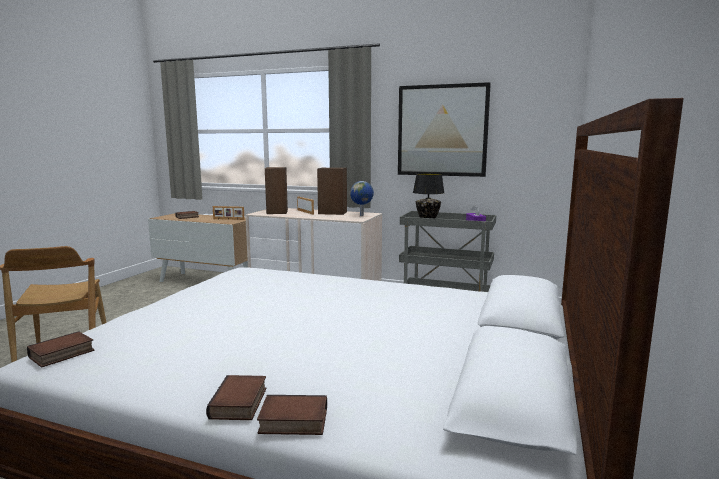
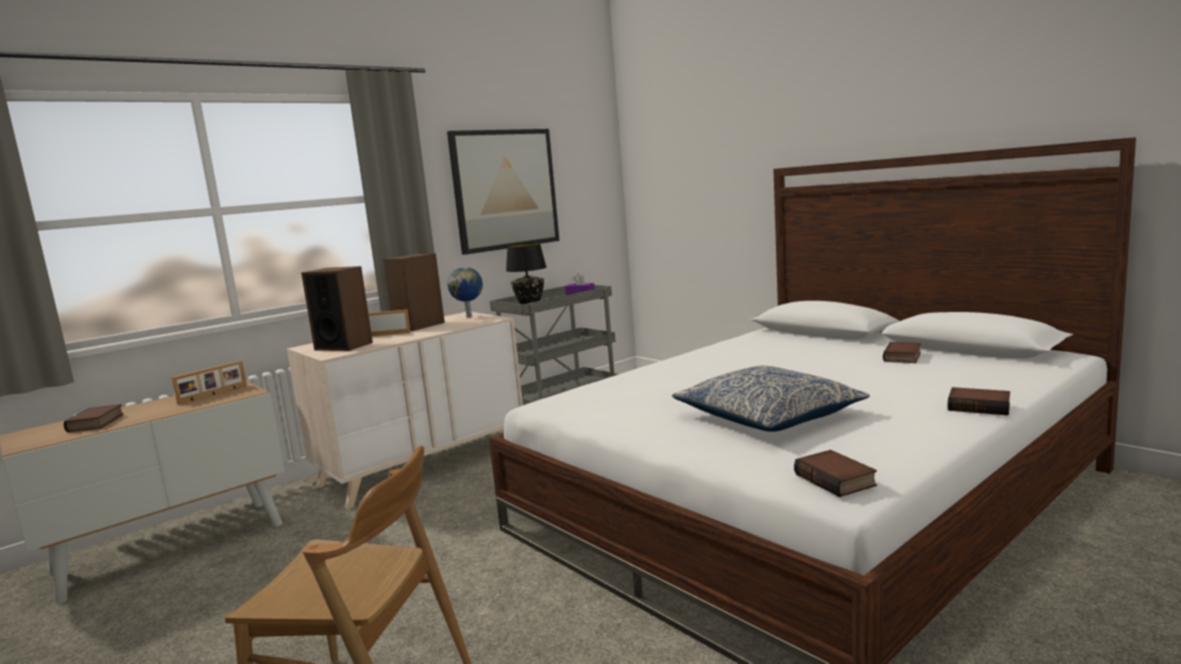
camera: 60 degrees left, 0 degrees up
book [257,395,327,435] -> book moved to [883,342,921,363]
none -> pillow [672,366,870,432]

